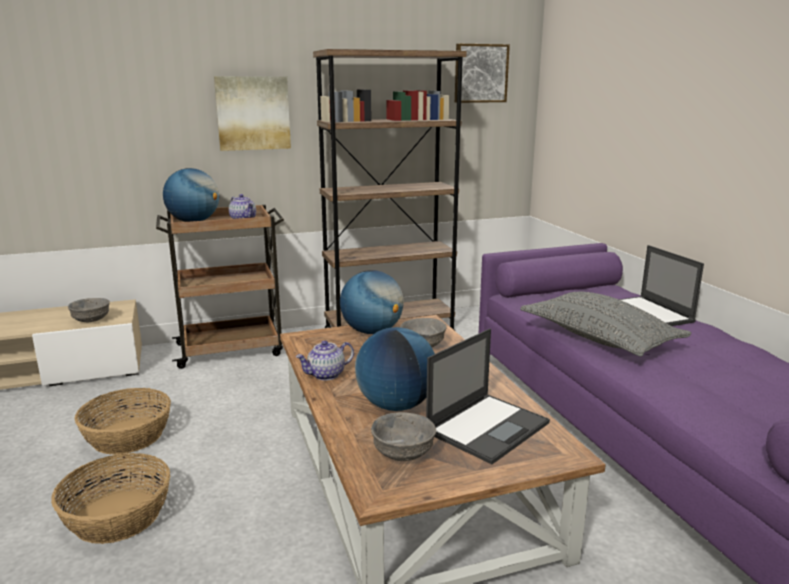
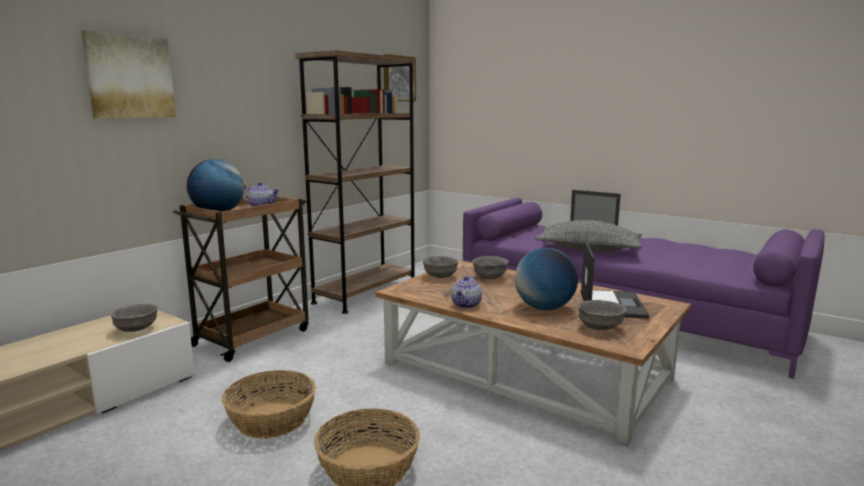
camera: 35 degrees left, 5 degrees down
picture [214,76,291,151] -> picture moved to [81,30,176,119]
globe [340,270,404,334] -> grey bowl [423,256,458,278]

